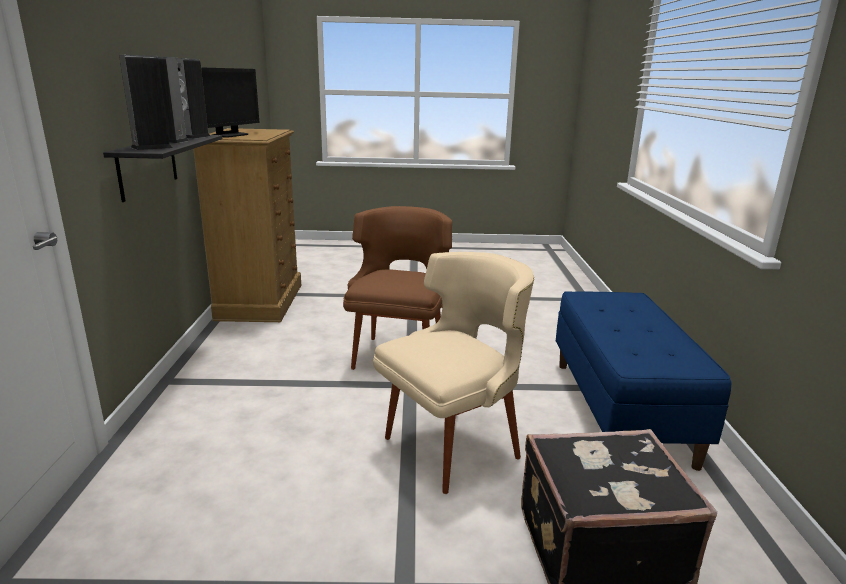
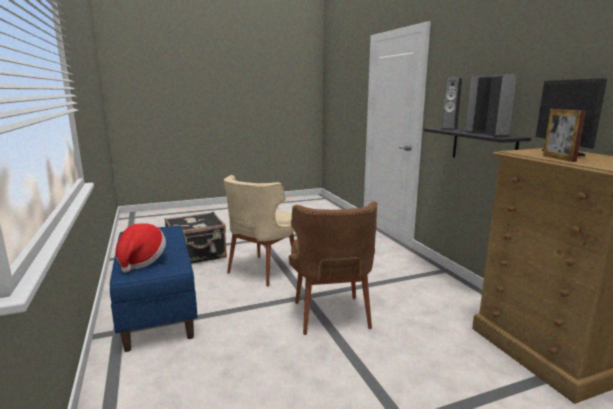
camera: 160 degrees right, 5 degrees down
none -> hat [116,223,166,273]
none -> picture frame [543,109,586,162]

